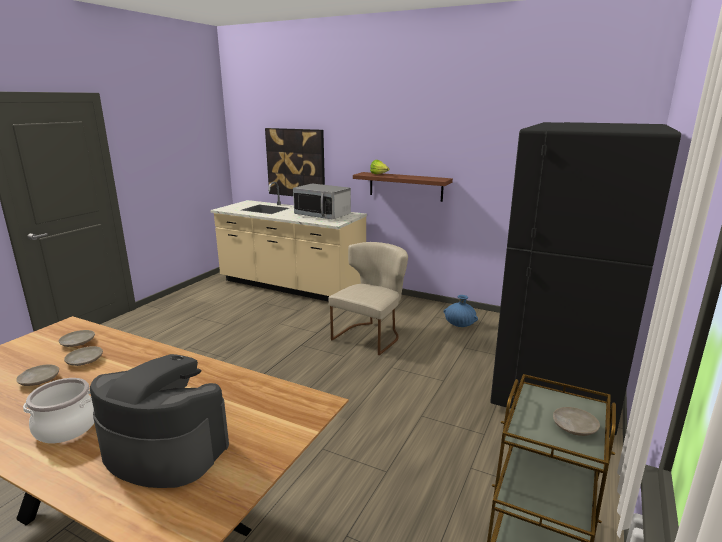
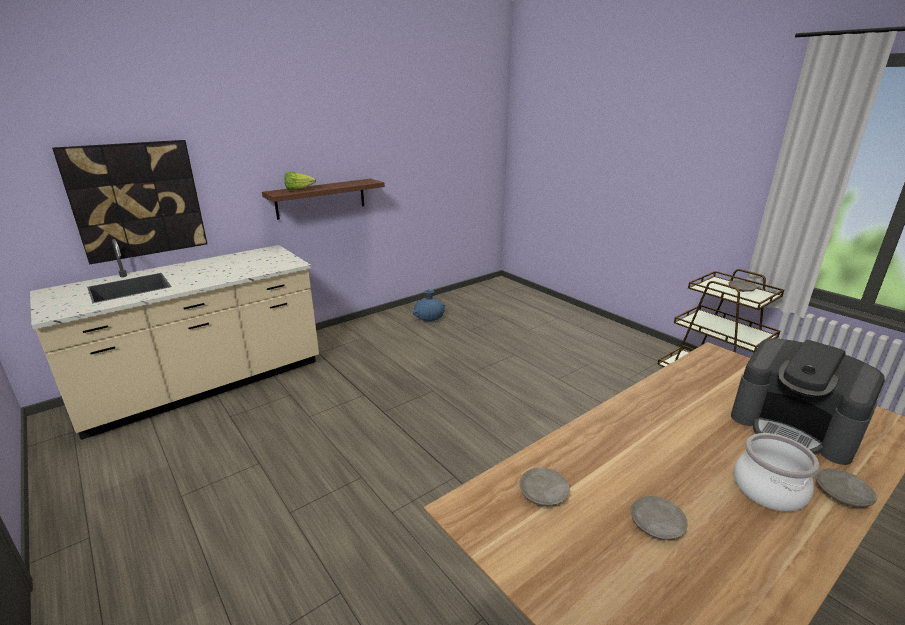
camera: 65 degrees left, 5 degrees up
beige plate [64,346,103,366] -> beige plate moved to [816,468,877,507]
coffee machine [90,354,229,488] -> coffee machine turned 90 degrees counterclockwise [731,338,885,465]
microwave [293,184,351,220] -> none
beige chair [328,242,408,355] -> none
black fridge [490,122,681,438] -> none

